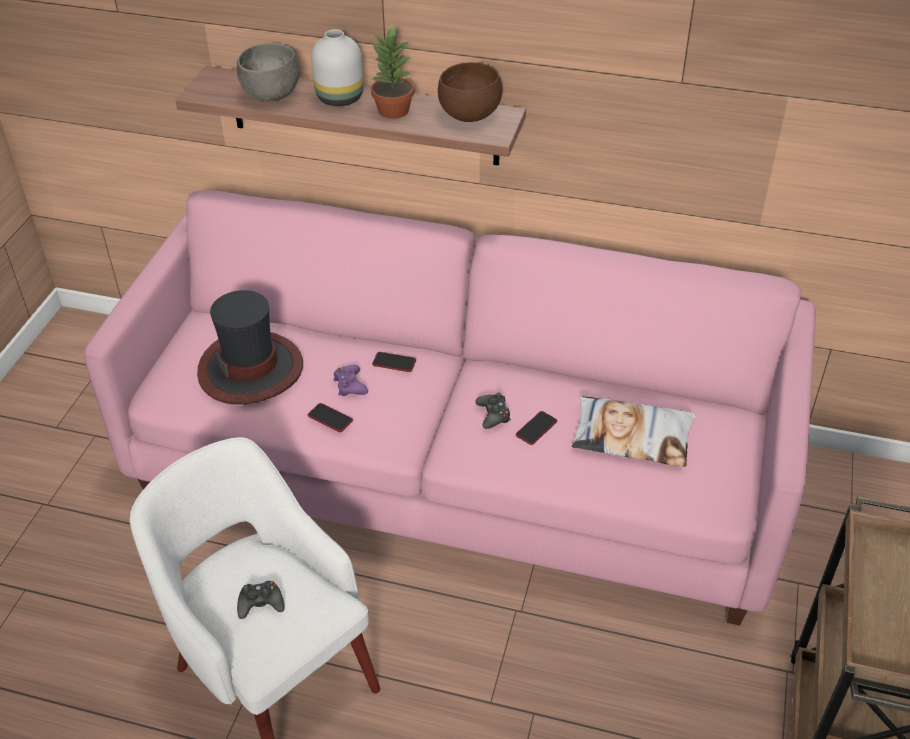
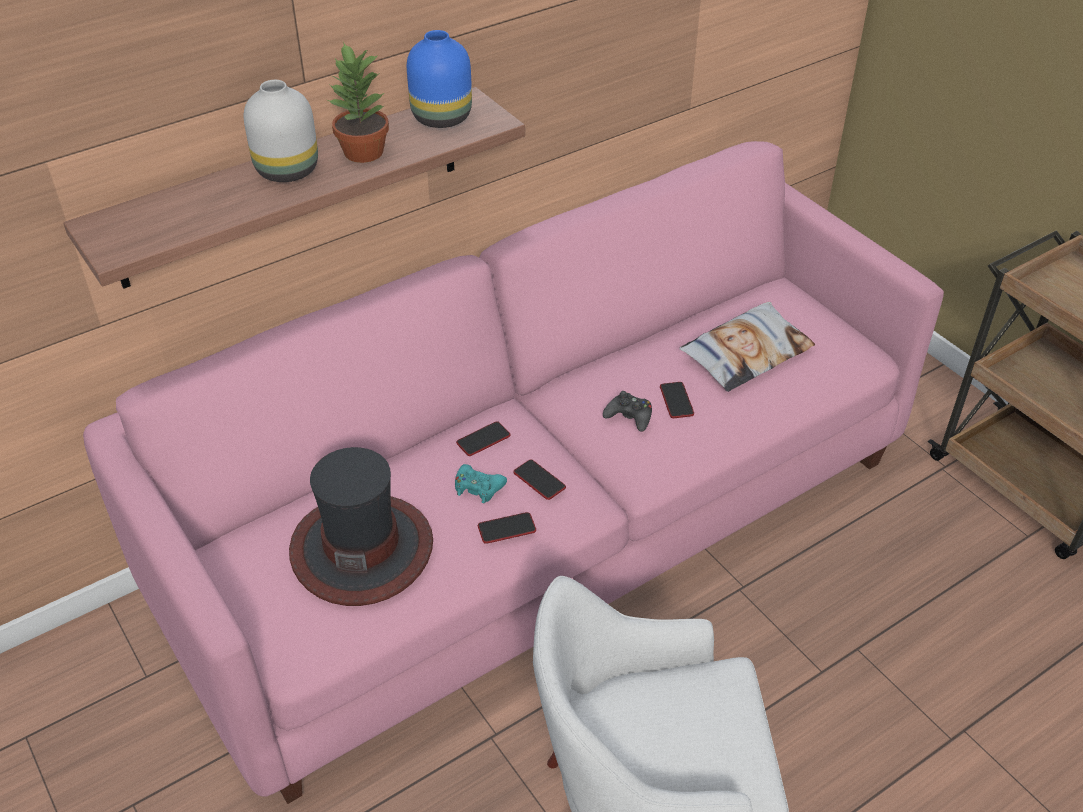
camera: 50 degrees left, 0 degrees up
grey bowl [237,43,300,102] -> none
black game controller [237,581,285,619] -> none
purple game controller [334,365,368,396] -> turquoise game controller [455,464,507,503]
brown bowl [438,62,502,122] -> blue vase [407,30,472,128]
none -> phone [513,459,566,500]

